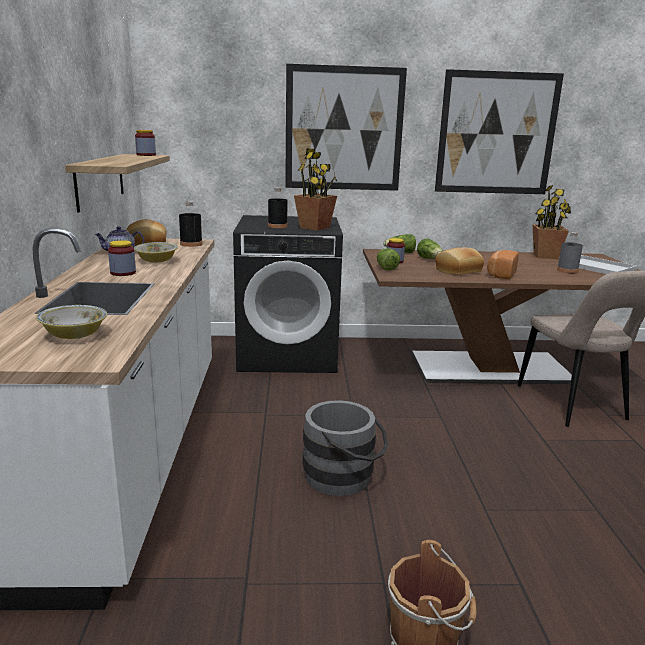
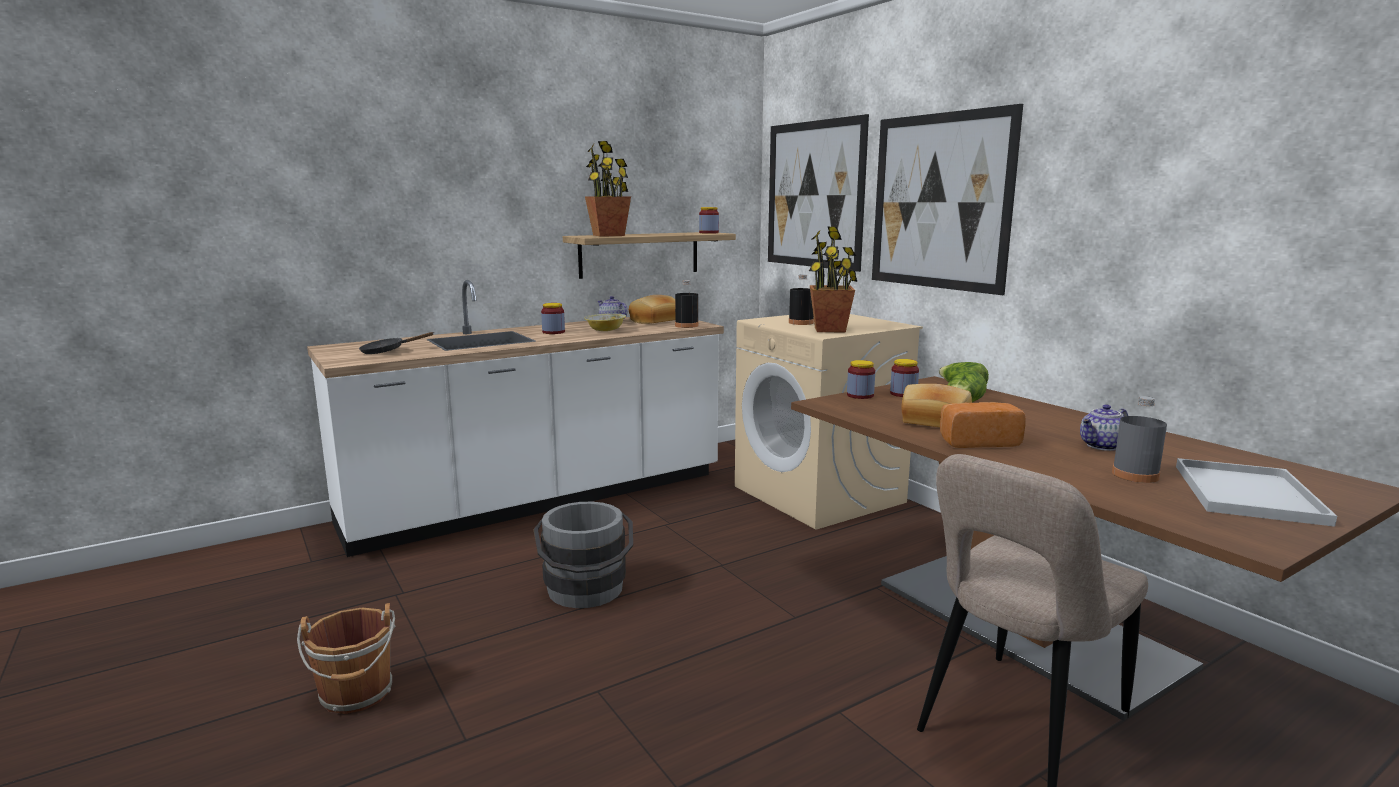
camera: 60 degrees right, 5 degrees down
bowl [36,305,107,339] -> black frying pan [359,332,434,354]
black washing machine [233,215,343,373] -> beige washing machine [735,314,923,530]
lettuce [377,248,400,271] -> jar [847,360,875,399]
picture [435,69,564,194] -> picture moved to [768,114,869,272]
potted plant [533,185,571,259] -> potted plant moved to [585,141,631,237]
none -> teapot [1080,404,1128,451]

